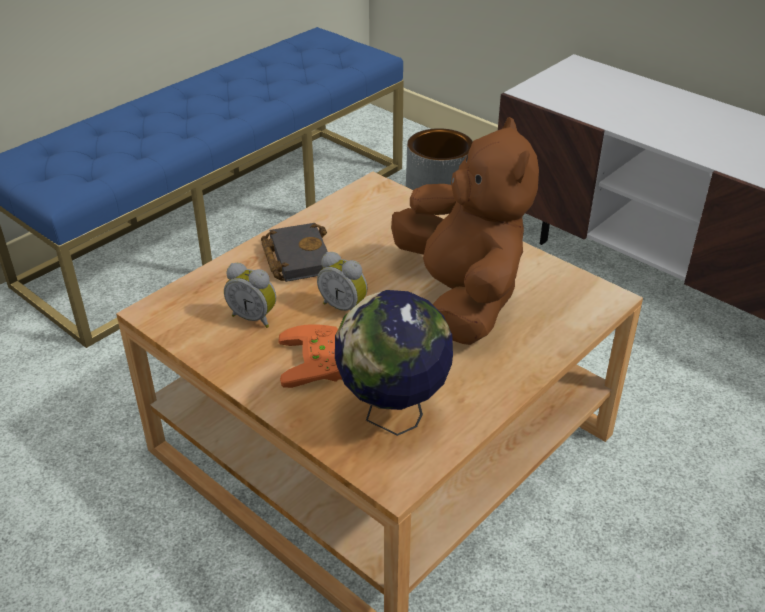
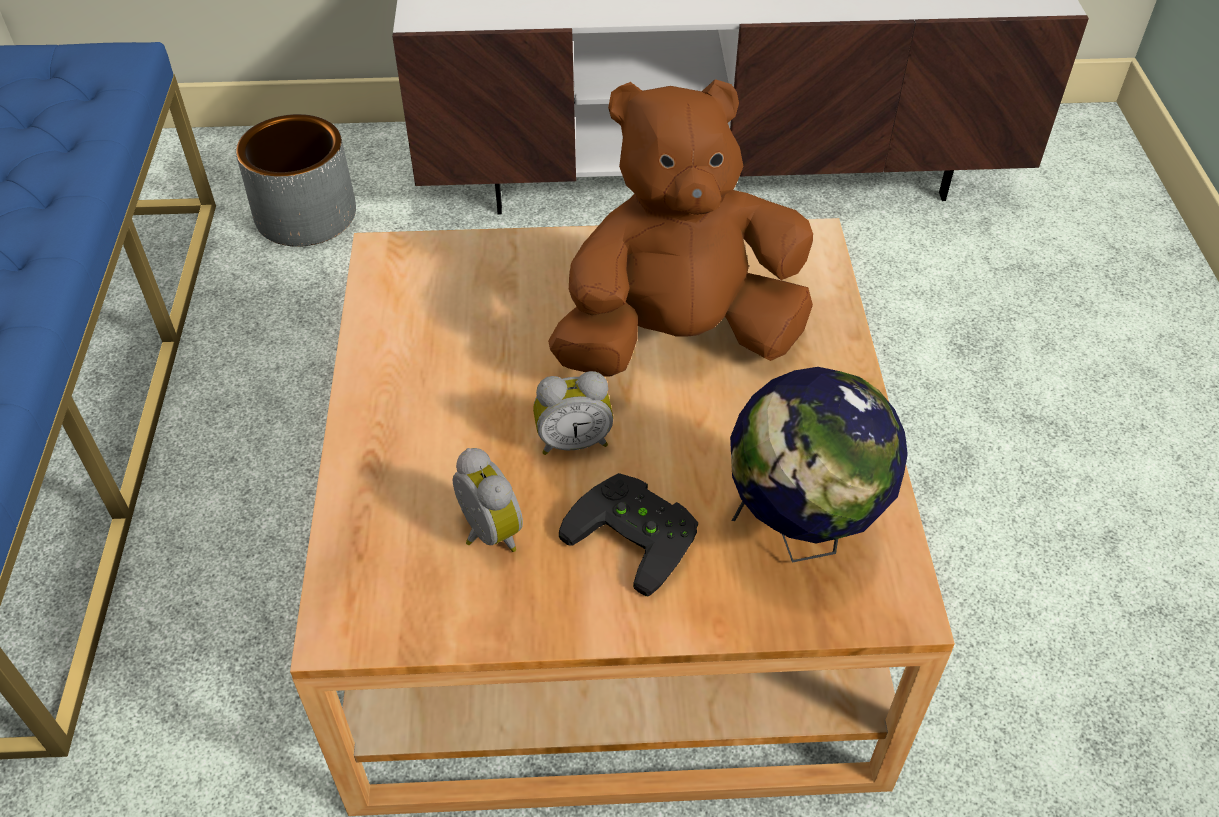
camera: 45 degrees left, 10 degrees up
alarm clock [224,263,276,328] -> alarm clock turned 105 degrees counterclockwise [453,448,523,552]
black book [261,223,328,282] -> none
orange game controller [278,324,342,388] -> black game controller [559,473,698,596]
brown plush toy [391,117,539,345] -> brown plush toy turned 45 degrees counterclockwise [548,79,813,377]

